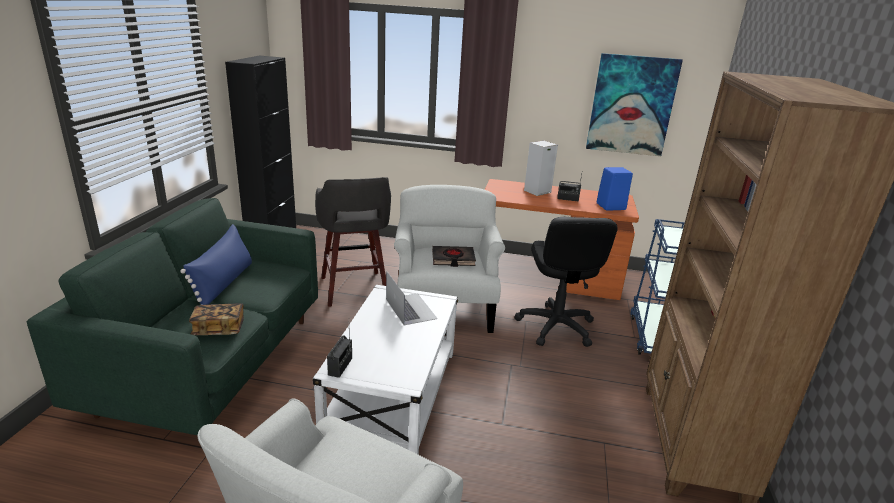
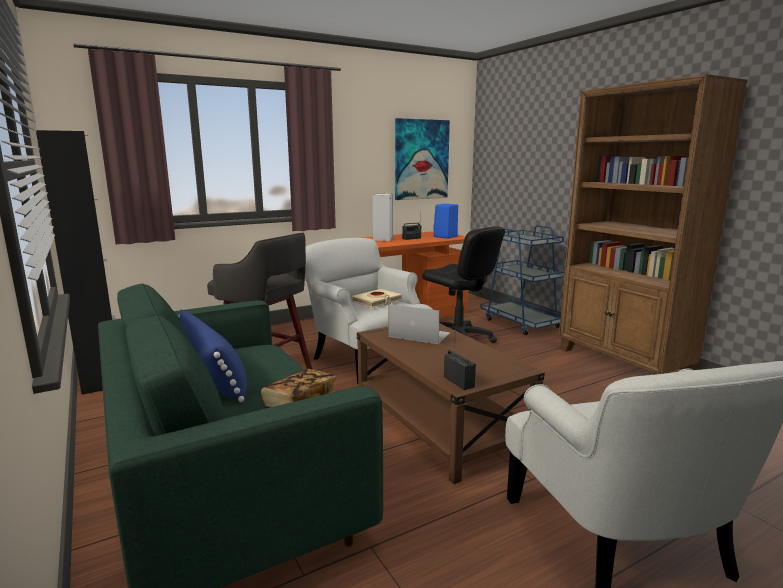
camera: 40 degrees left, 10 degrees down
white coffee table [313,285,458,455] -> brown coffee table [357,323,545,484]
black book [432,246,476,267] -> beige book [351,289,403,308]

